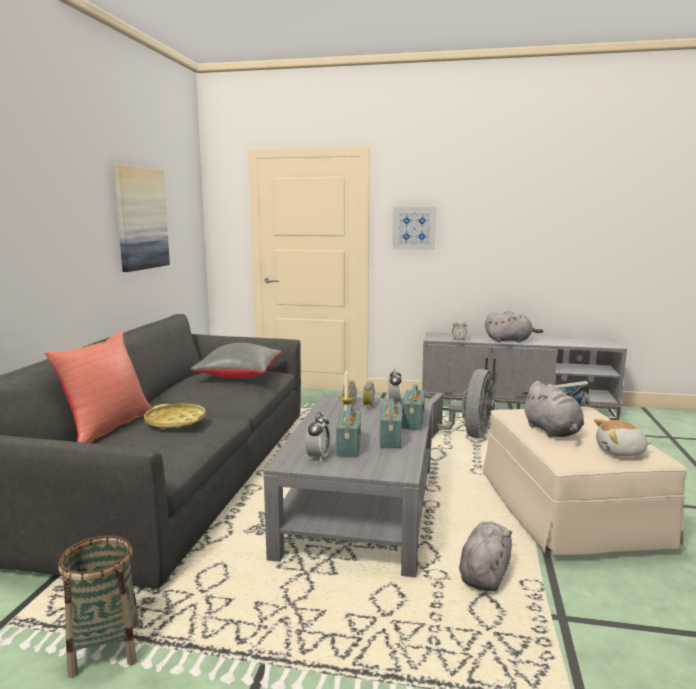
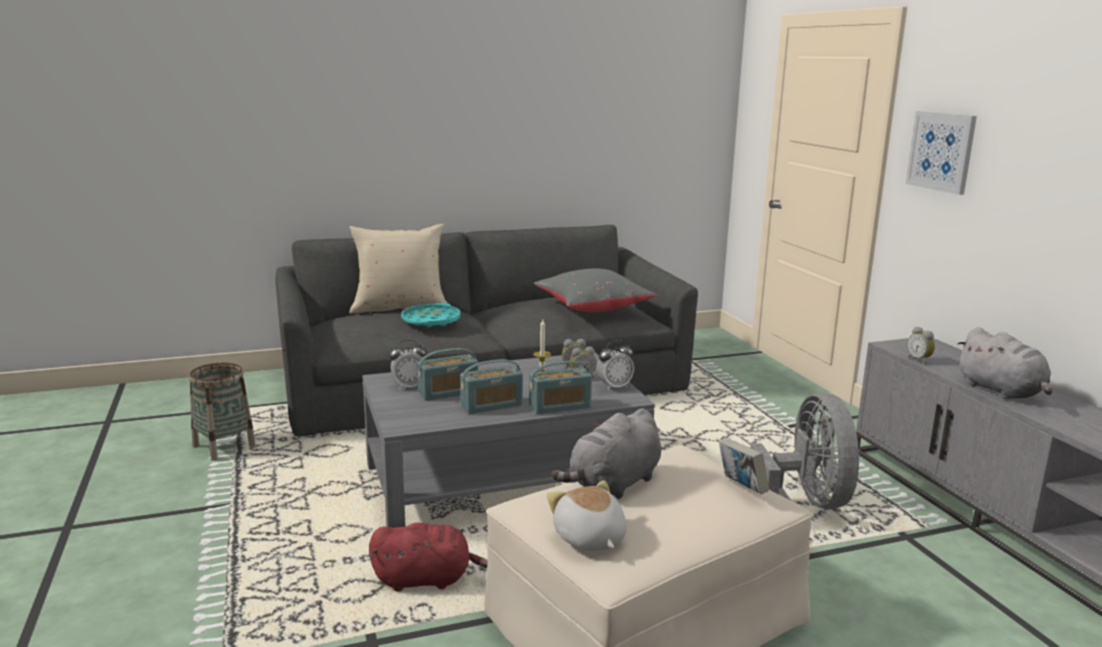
camera: 60 degrees right, 5 degrees up
red pillow [45,330,153,443] -> beige pillow [349,224,447,314]
picture [114,164,170,272] -> none
yellow tray [144,403,206,429] -> turquoise tray [401,303,461,327]
grey fan [429,369,495,438] -> grey fan turned 90 degrees counterclockwise [750,393,859,509]
grey plush toy [459,521,512,591] -> red plush toy [369,523,487,591]

